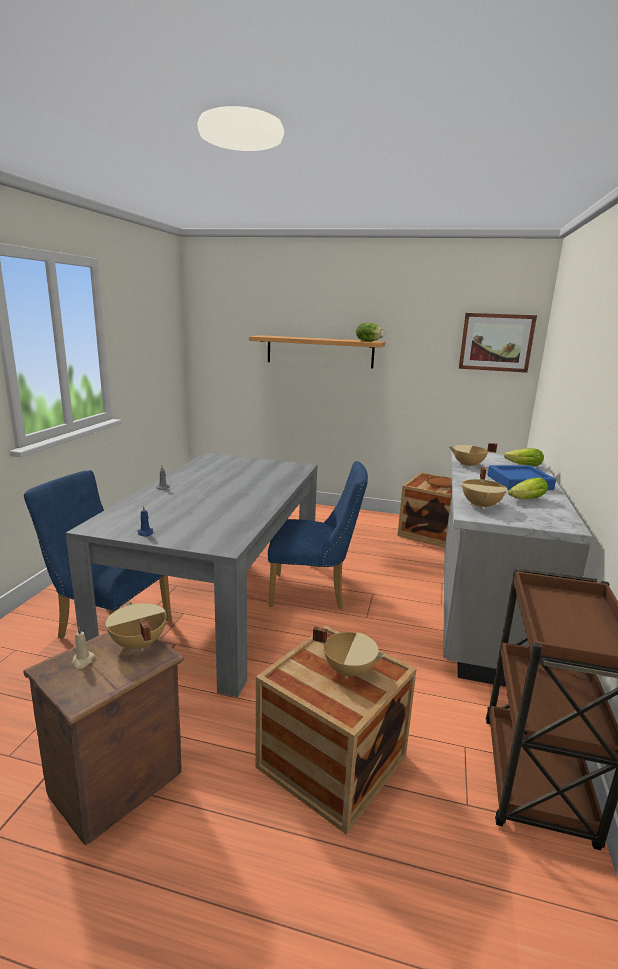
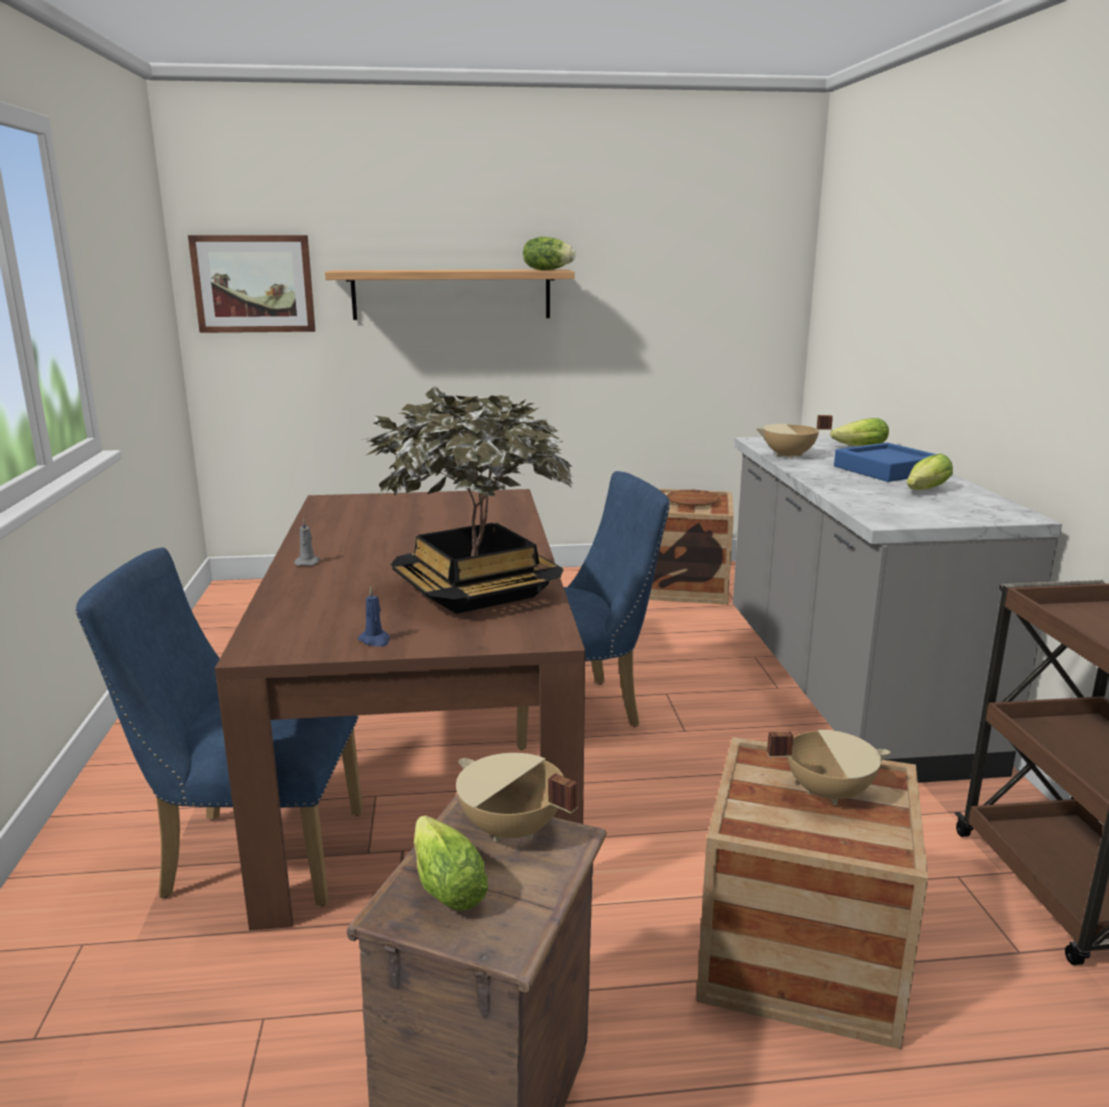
camera: 20 degrees left, 0 degrees up
grey dining table [66,453,317,697] -> brown dining table [215,489,585,931]
beige candle [72,627,95,669] -> lettuce [414,815,488,911]
picture [459,313,537,373] -> picture moved to [188,235,315,333]
beige cooking pot [462,467,507,509] -> none
none -> potted plant [361,386,573,614]

